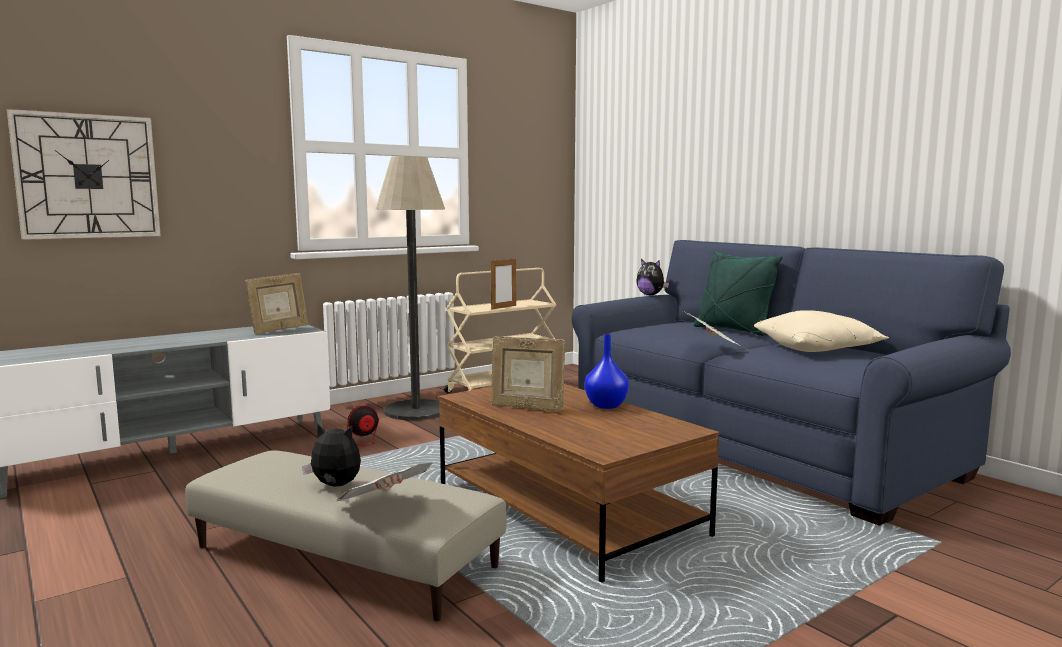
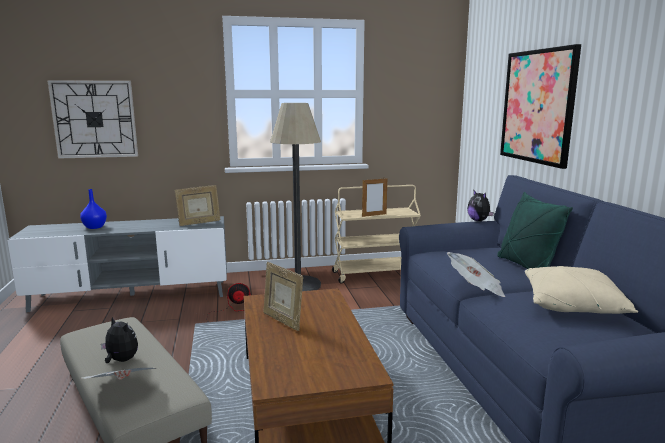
camera: 25 degrees right, 5 degrees up
blue vase [584,334,629,409] -> blue vase moved to [80,189,107,229]
none -> picture [500,44,581,169]

